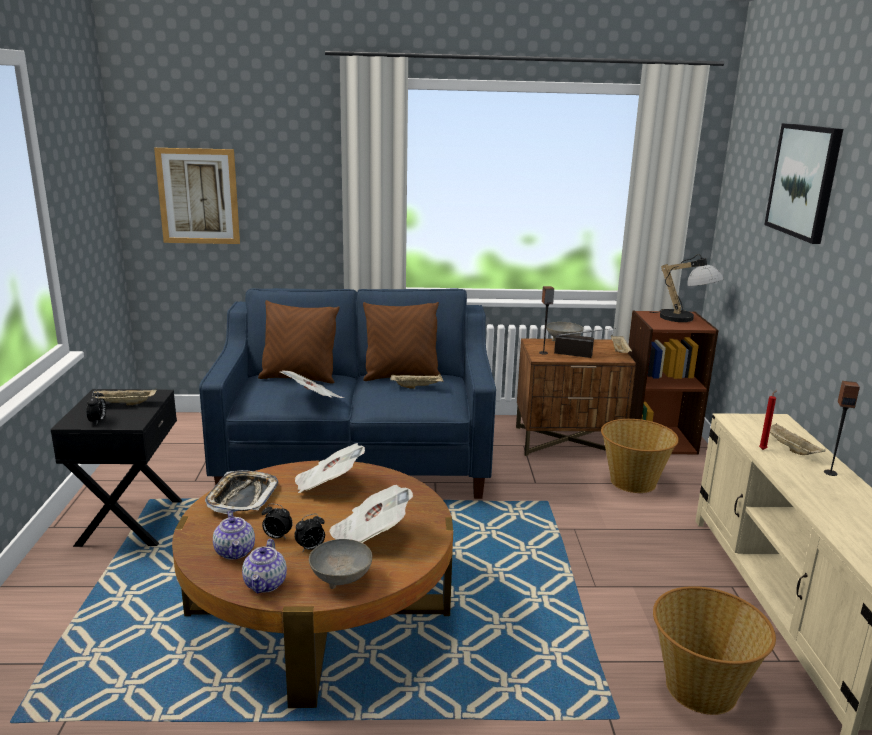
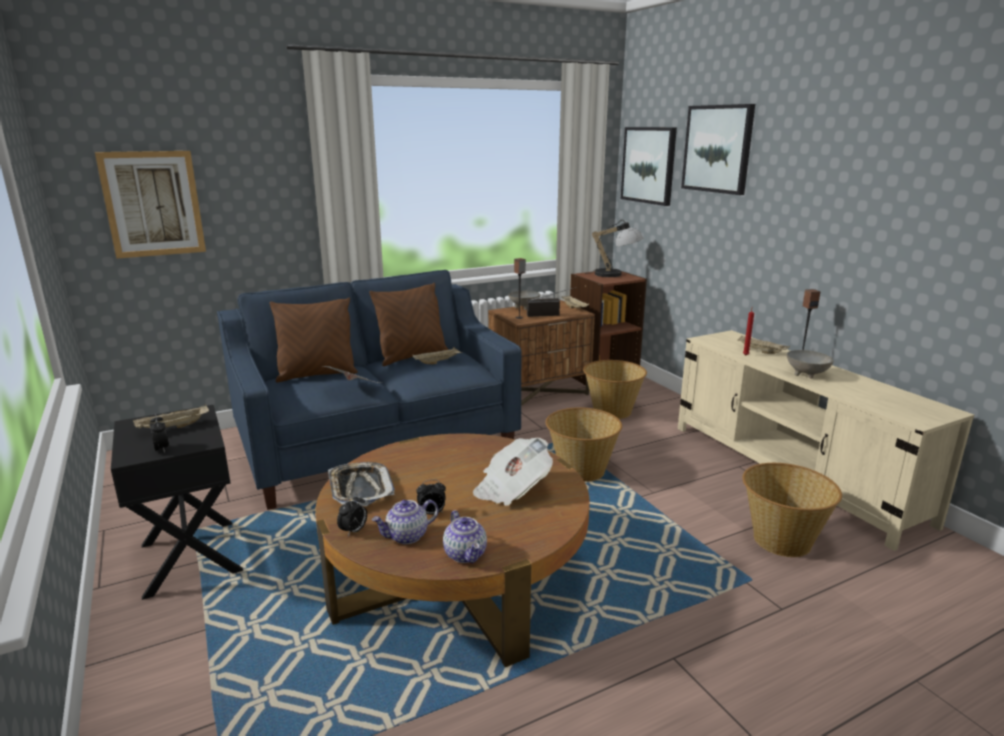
camera: 25 degrees left, 0 degrees up
teapot [213,511,255,560] -> teapot turned 105 degrees clockwise [372,499,439,544]
newspaper [295,443,365,493] -> none
alarm clock [295,514,325,551] -> alarm clock moved to [337,494,367,536]
grey bowl [309,539,372,589] -> grey bowl moved to [787,350,833,378]
none -> basket [545,407,622,482]
none -> picture [621,127,677,206]

